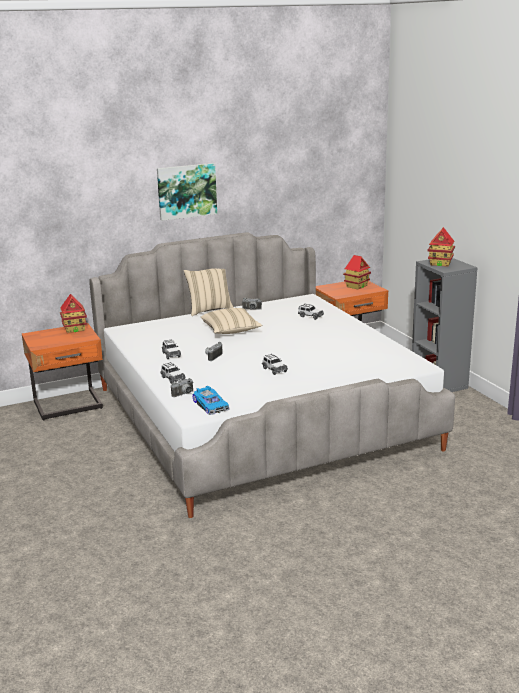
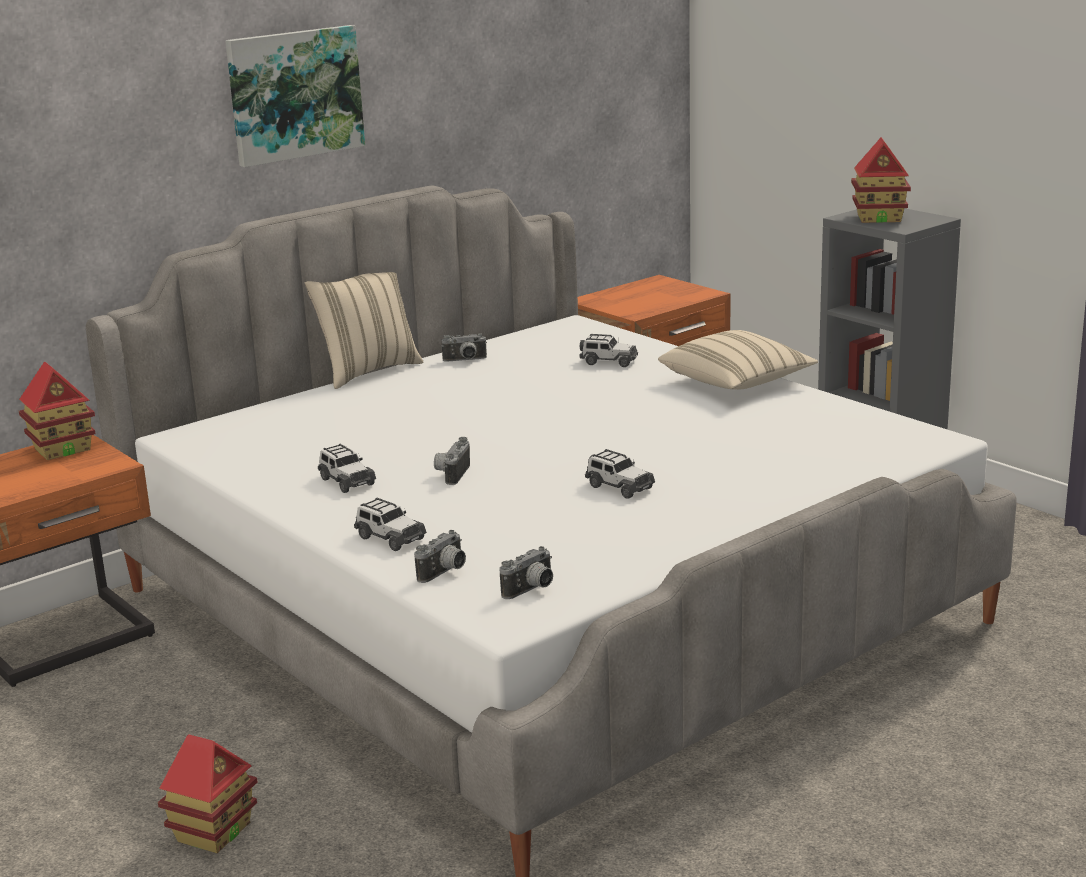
camera: 15 degrees left, 0 degrees up
toy car [193,386,230,415] -> camera [499,546,553,599]
beige pillow [201,308,263,334] -> beige pillow moved to [658,330,818,390]
toy house [343,255,371,289] -> toy house moved to [158,734,257,853]

